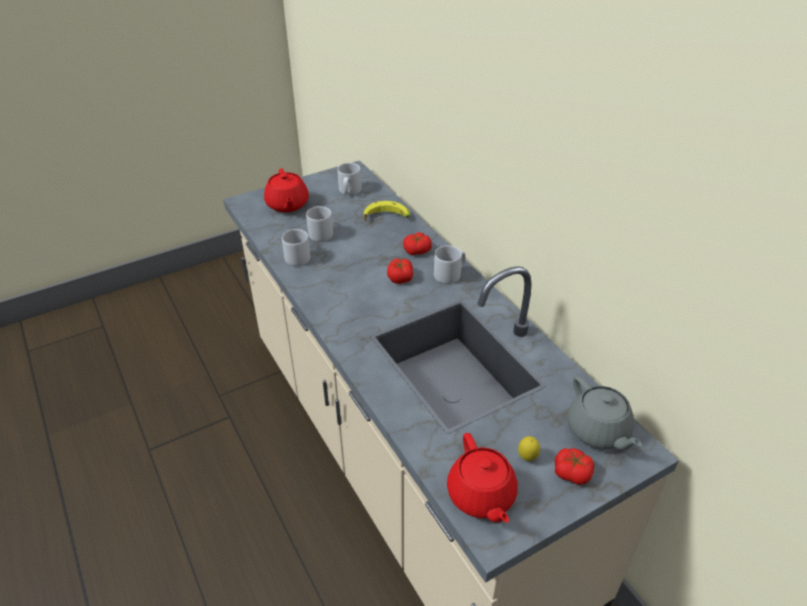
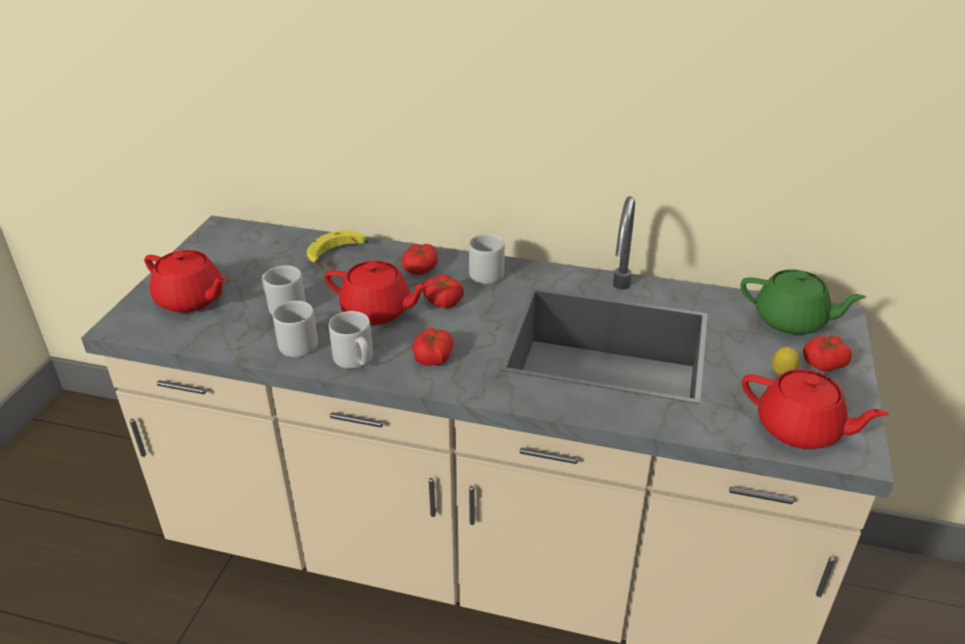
camera: 45 degrees left, 5 degrees down
grey mug [338,163,362,195] -> grey mug moved to [329,311,373,369]
grey teapot [568,376,642,450] -> green teapot [741,269,866,335]
none -> red teapot [324,261,431,325]
none -> tomato [412,327,454,366]

